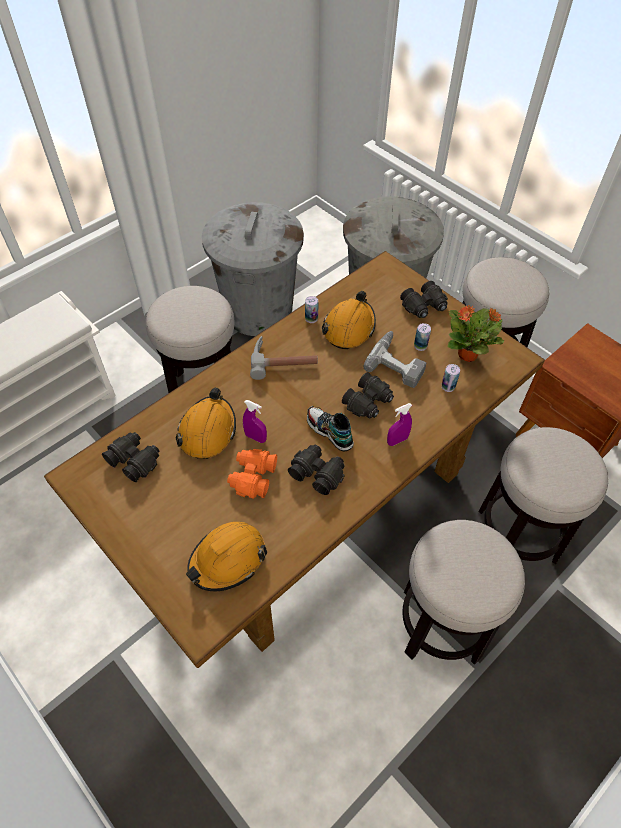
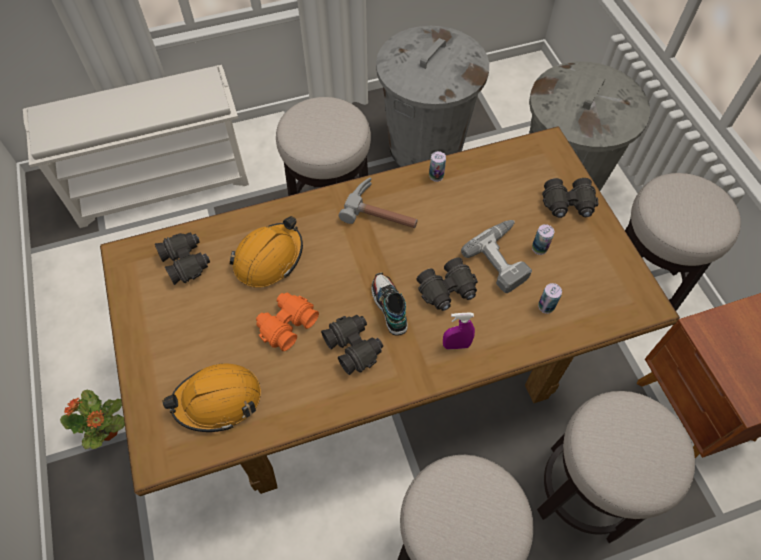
camera: 25 degrees right, 5 degrees up
purple spray bottle [243,400,267,443] -> none
orange hard hat [322,291,376,349] -> none
potted plant [448,305,504,362] -> potted plant moved to [60,390,125,449]

